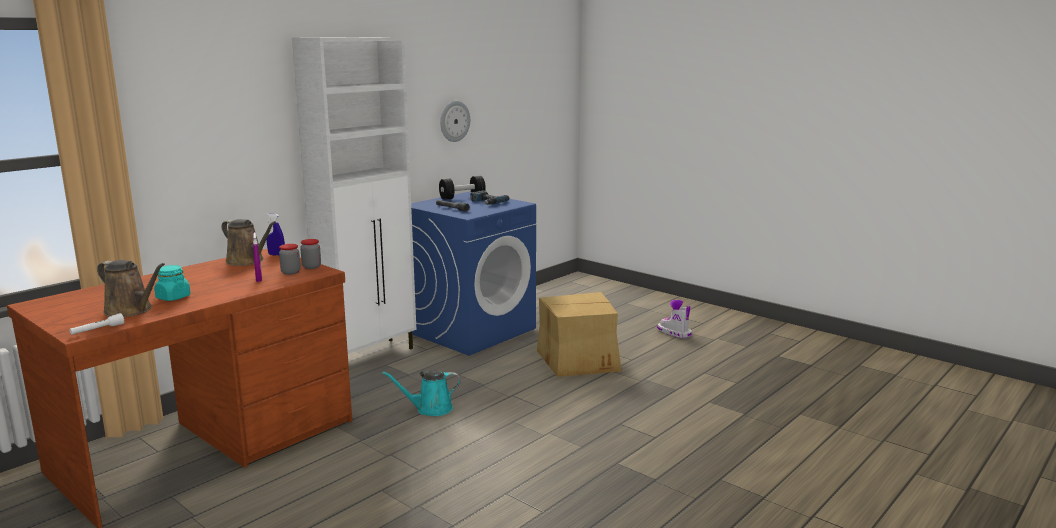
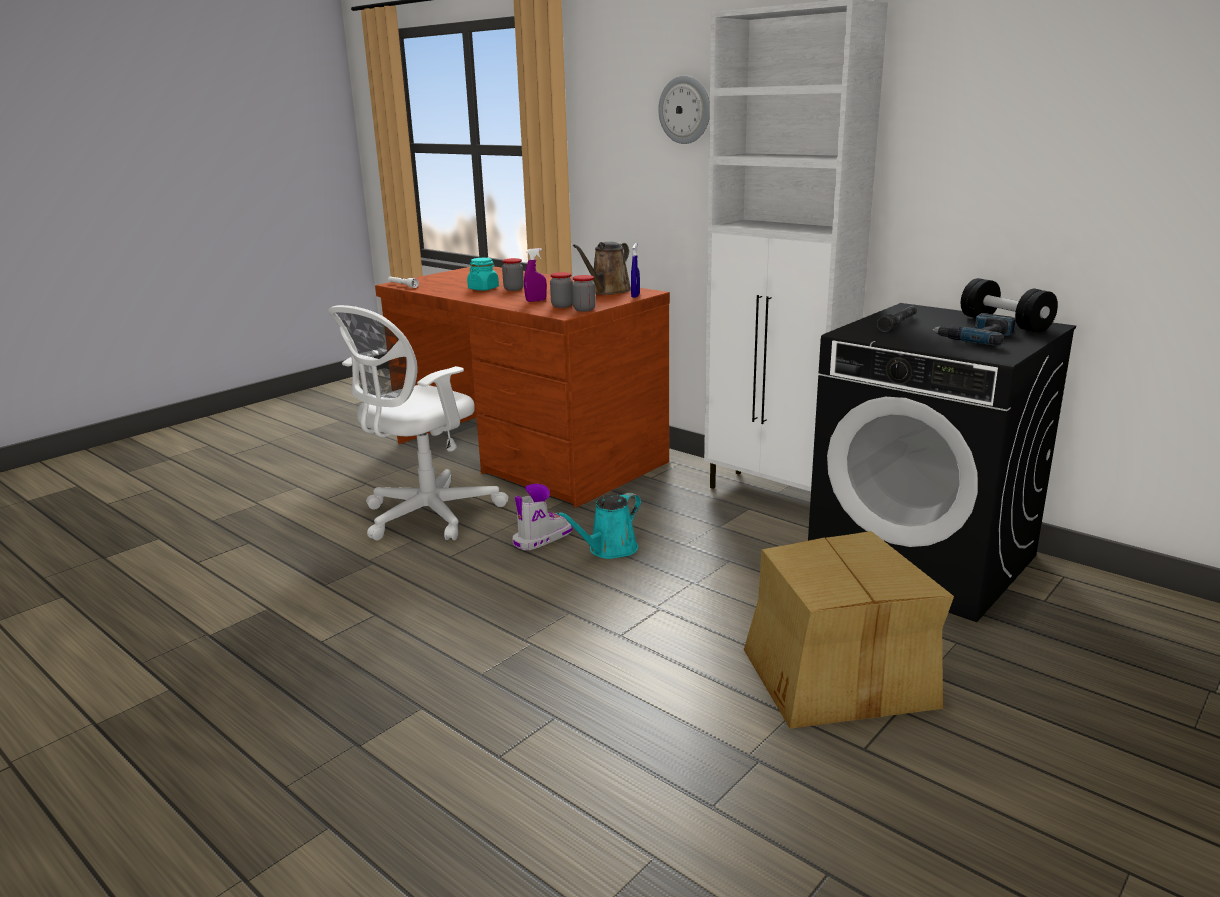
camera: 90 degrees right, 5 degrees up
brown watering can [97,260,165,317] -> none
turquoise watering can [382,370,461,416] -> turquoise watering can turned 120 degrees counterclockwise [557,492,641,559]
blue washing machine [411,191,536,356] -> black washing machine [808,303,1076,622]
wall clock [440,101,470,142] -> wall clock moved to [658,76,710,144]
boot [657,300,692,338] -> boot moved to [513,484,572,550]
none -> white office chair [328,305,509,541]
none -> jar [502,258,524,291]

